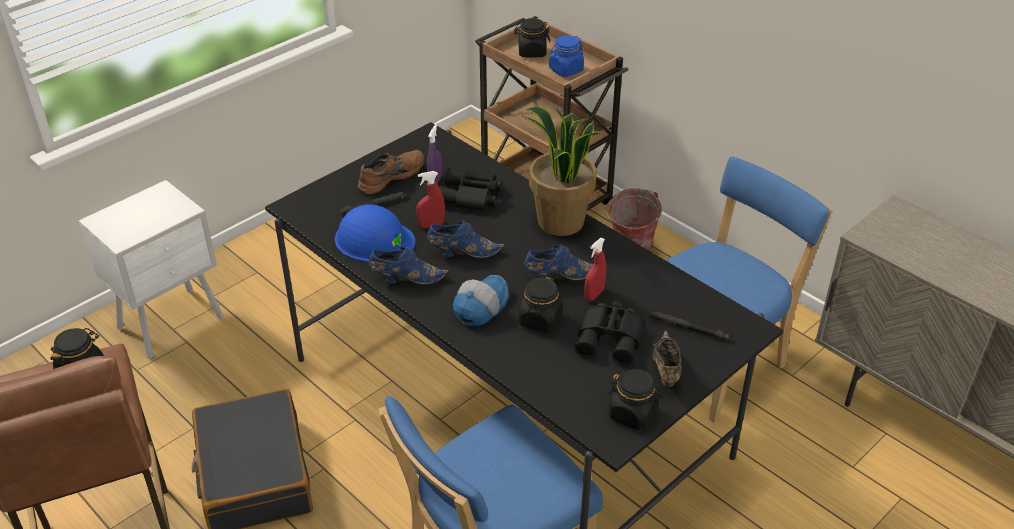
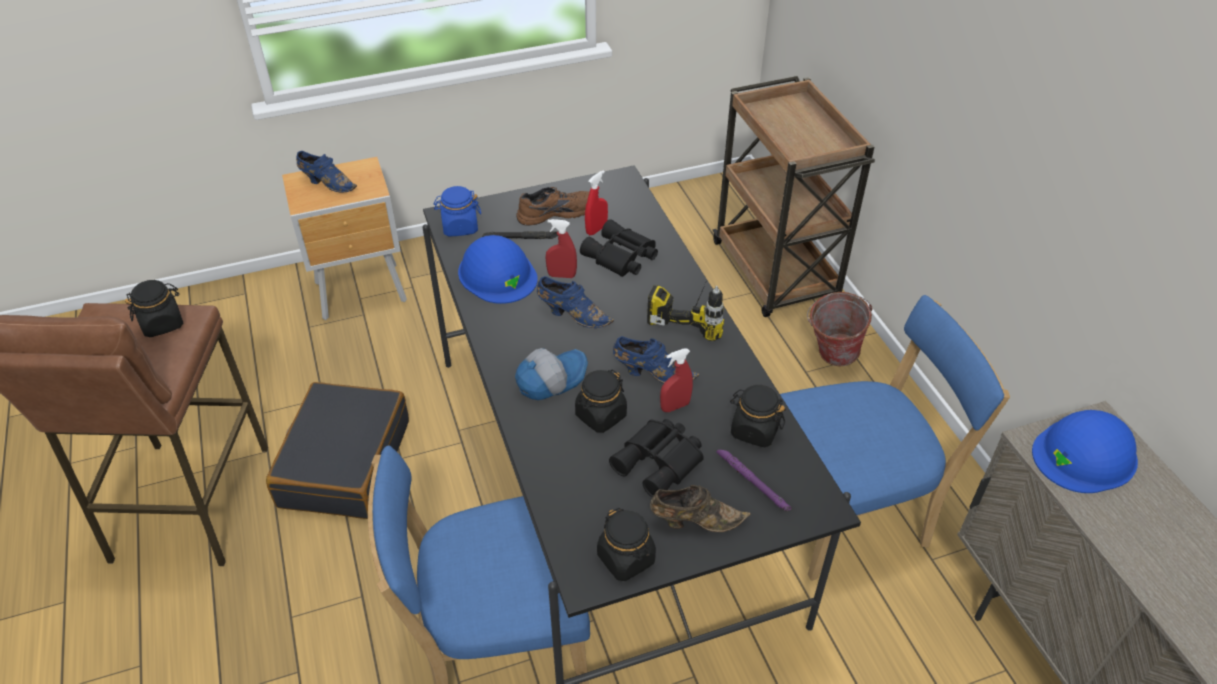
camera: 25 degrees right, 5 degrees up
white nightstand [79,180,223,359] -> brown nightstand [282,157,407,320]
blue shoe [369,246,449,285] -> blue shoe moved to [296,151,357,192]
purple spray bottle [427,124,442,183] -> red spray bottle [585,170,608,235]
black jar [514,18,550,58] -> black jar moved to [730,385,786,448]
potted plant [521,107,602,236] -> power drill [647,278,724,341]
blue jar [549,35,584,77] -> blue jar moved to [434,186,481,237]
black flashlight [650,312,731,340] -> purple flashlight [716,450,792,512]
brown shoe [653,331,682,387] -> brown shoe turned 60 degrees clockwise [650,485,750,532]
none -> blue hard hat [1032,410,1138,493]

